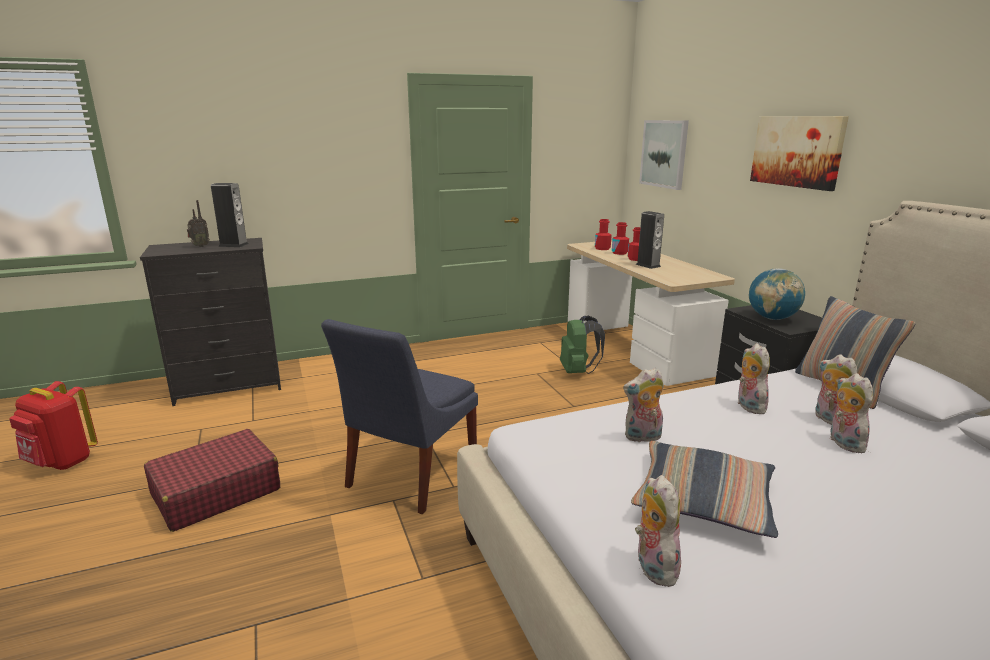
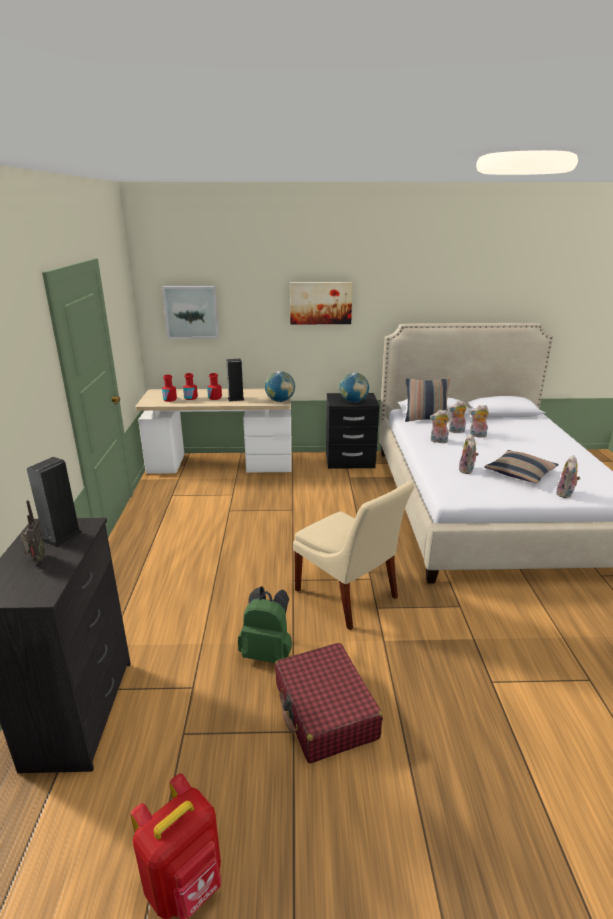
camera: 70 degrees left, 5 degrees up
blue chair [321,319,478,514] -> beige chair [293,482,415,630]
green backpack [560,315,605,374] -> green backpack moved to [238,586,292,663]
plush toy [635,475,681,587] -> plush toy turned 75 degrees counterclockwise [556,455,580,498]
none -> globe [265,371,295,402]

